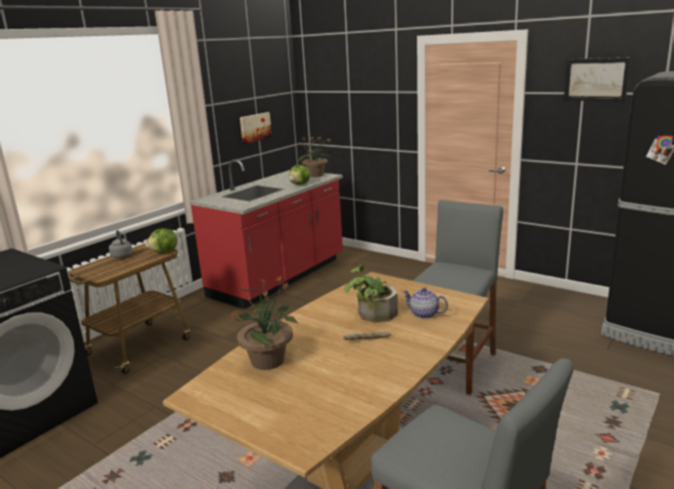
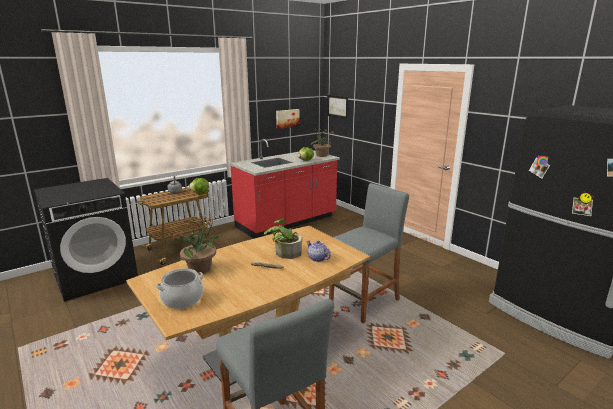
camera: 15 degrees right, 0 degrees up
picture [564,57,631,101] -> picture moved to [327,95,348,119]
none -> cooking pot [156,268,204,309]

